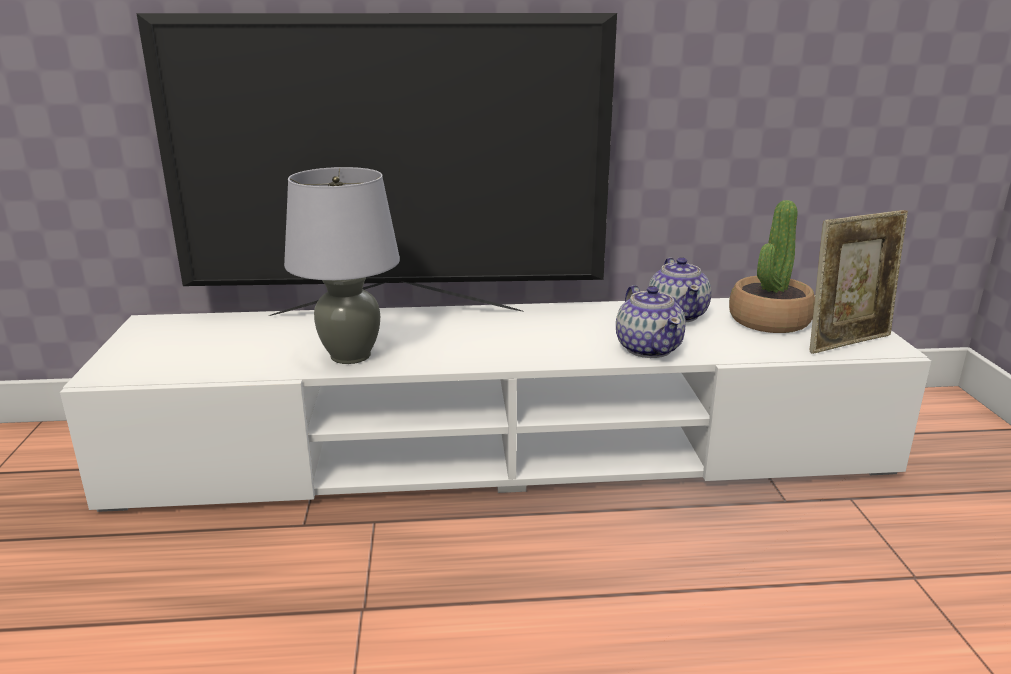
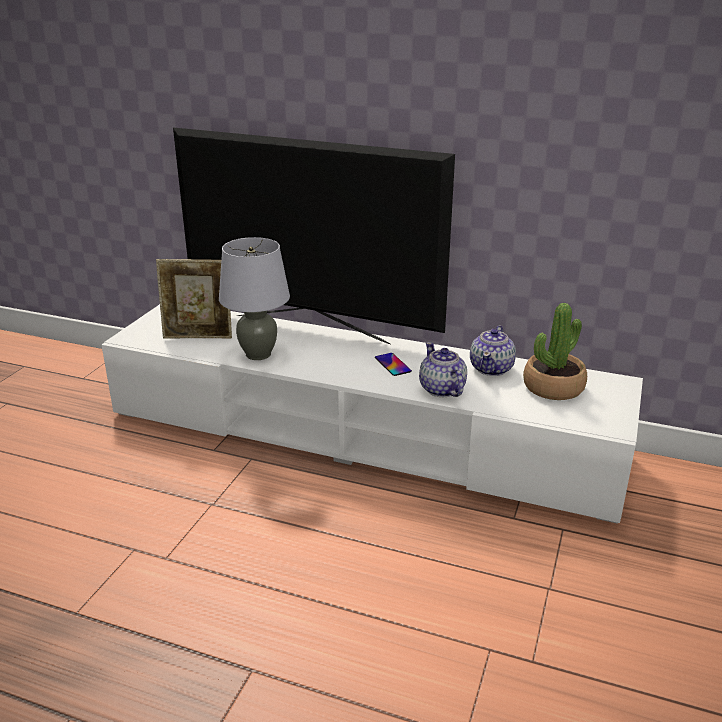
camera: 25 degrees right, 5 degrees up
teapot [616,285,686,358] -> teapot turned 150 degrees clockwise [419,342,467,397]
picture frame [810,210,908,354] -> picture frame moved to [156,259,232,339]
none -> phone [375,353,412,376]

